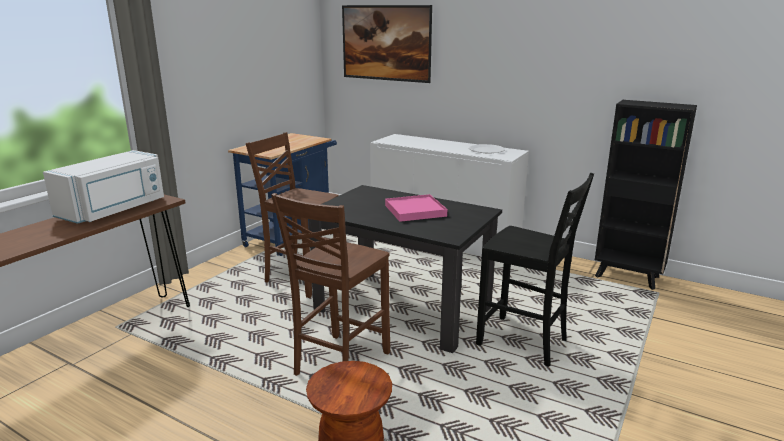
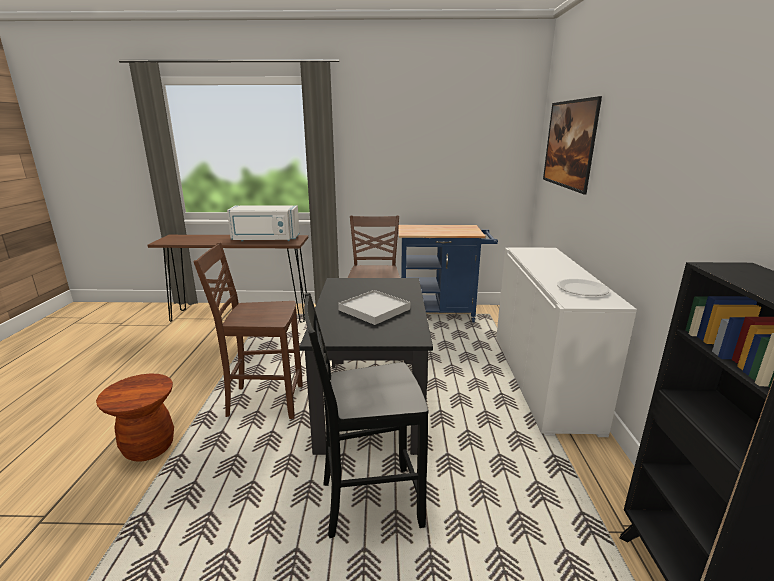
camera: 60 degrees right, 0 degrees up
pink tray [385,194,447,222] -> white tray [338,290,410,325]
black chair [476,173,594,367] -> black chair turned 75 degrees clockwise [304,293,428,538]

